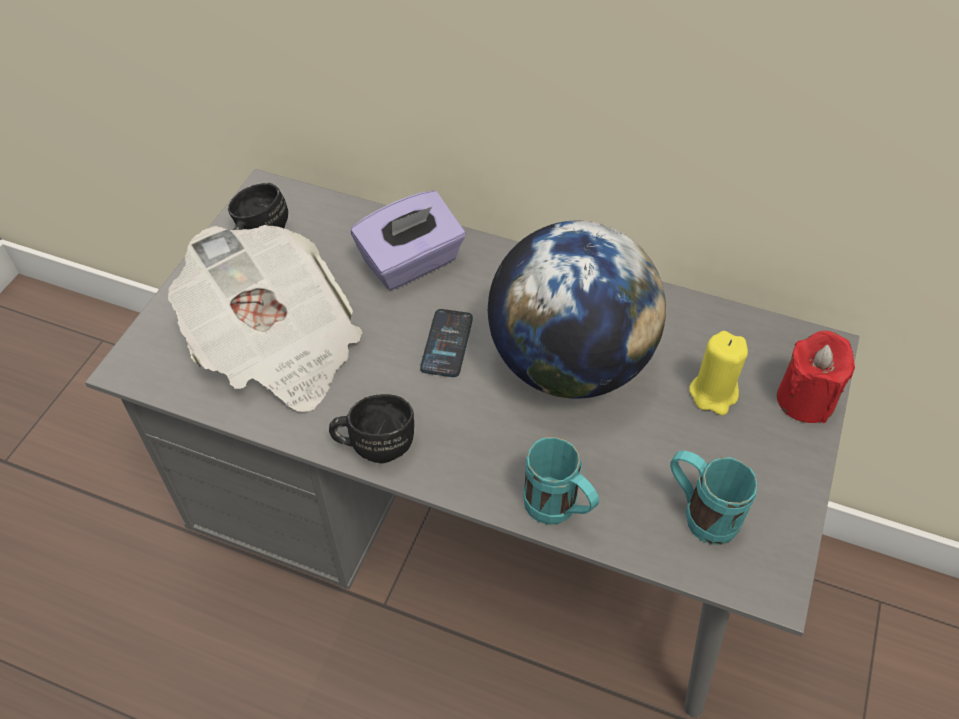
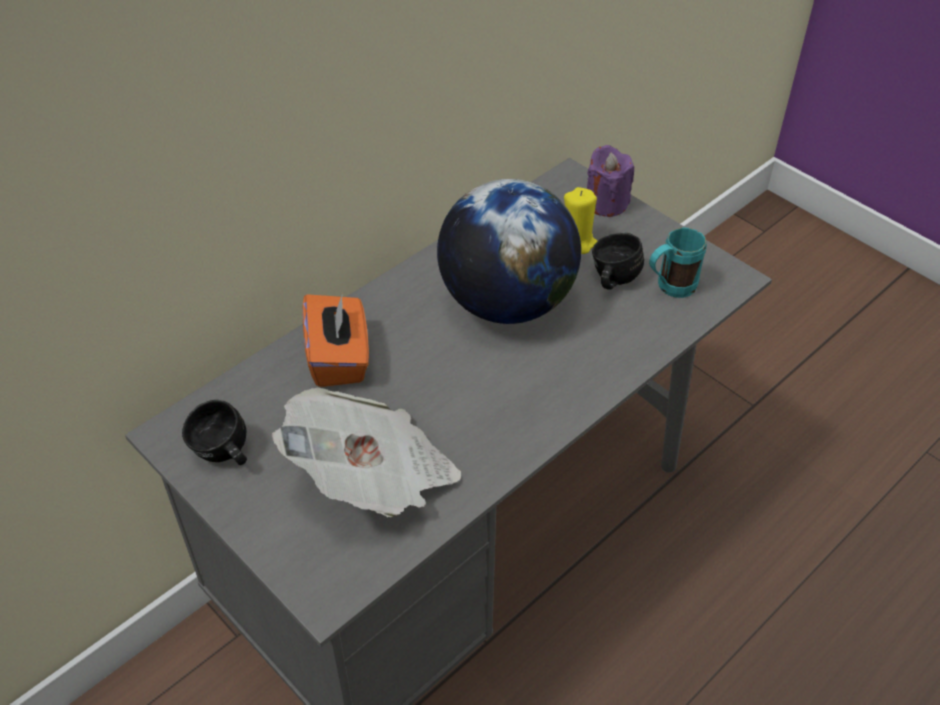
camera: 65 degrees left, 5 degrees down
black mug [329,394,414,463] -> black mug moved to [592,233,644,290]
purple tissue box [351,191,466,290] -> orange tissue box [302,293,369,387]
phone [420,309,473,377] -> none
turquoise mug [523,437,599,525] -> none
red candle [777,331,855,423] -> purple candle [587,145,634,217]

